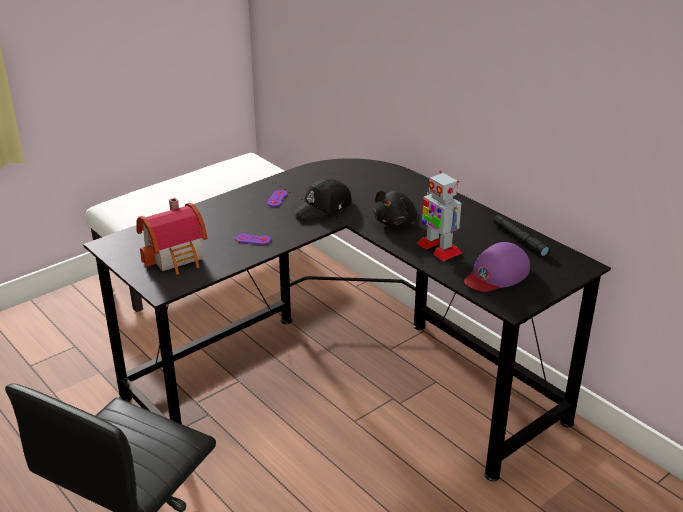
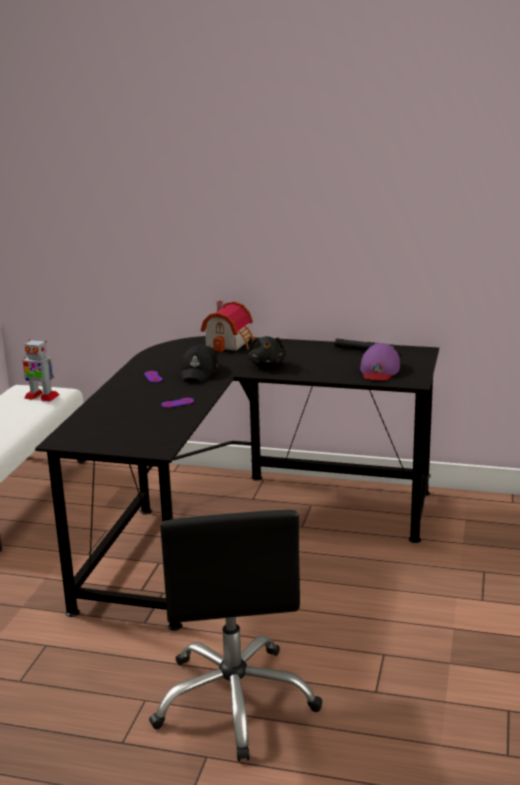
camera: 35 degrees left, 10 degrees down
toy house [136,198,207,275] -> toy house moved to [201,300,254,352]
toy robot [417,171,462,261] -> toy robot moved to [23,339,59,402]

